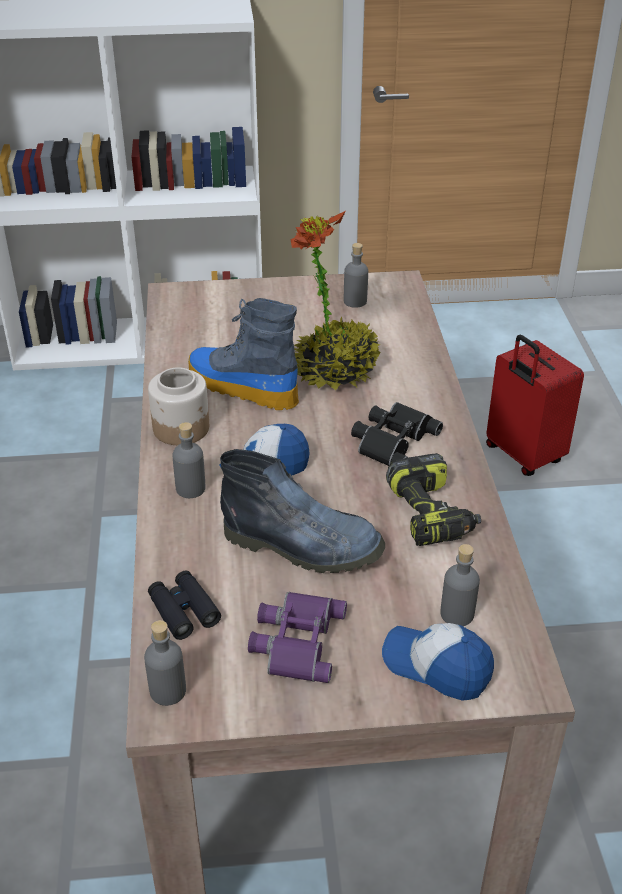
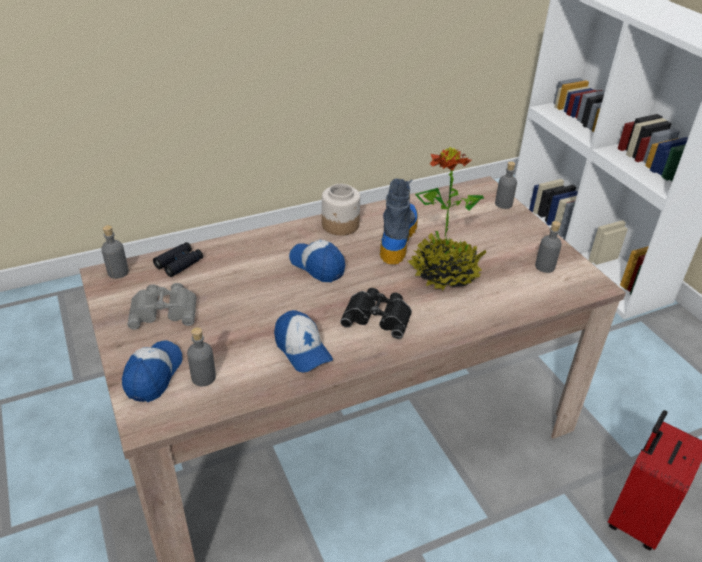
camera: 70 degrees right, 0 degrees up
grey bottle [172,422,205,498] -> grey bottle moved to [495,161,517,209]
boot [220,449,385,573] -> none
purple binoculars [248,592,347,683] -> grey binoculars [127,283,196,330]
power drill [386,453,481,546] -> cap [274,310,333,373]

